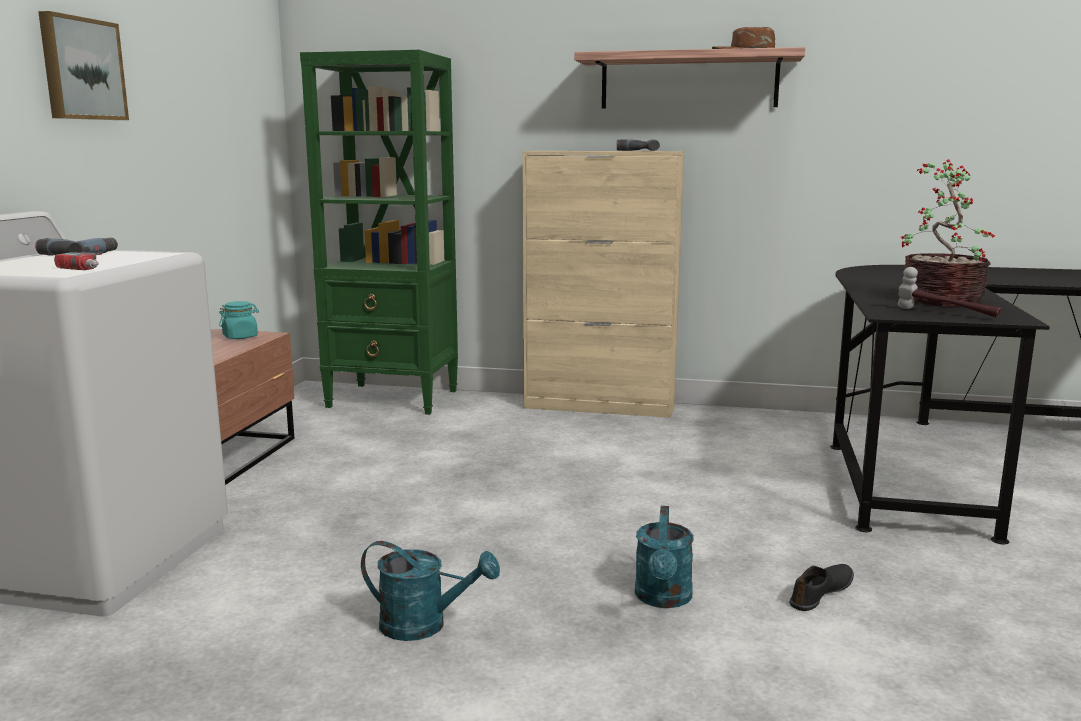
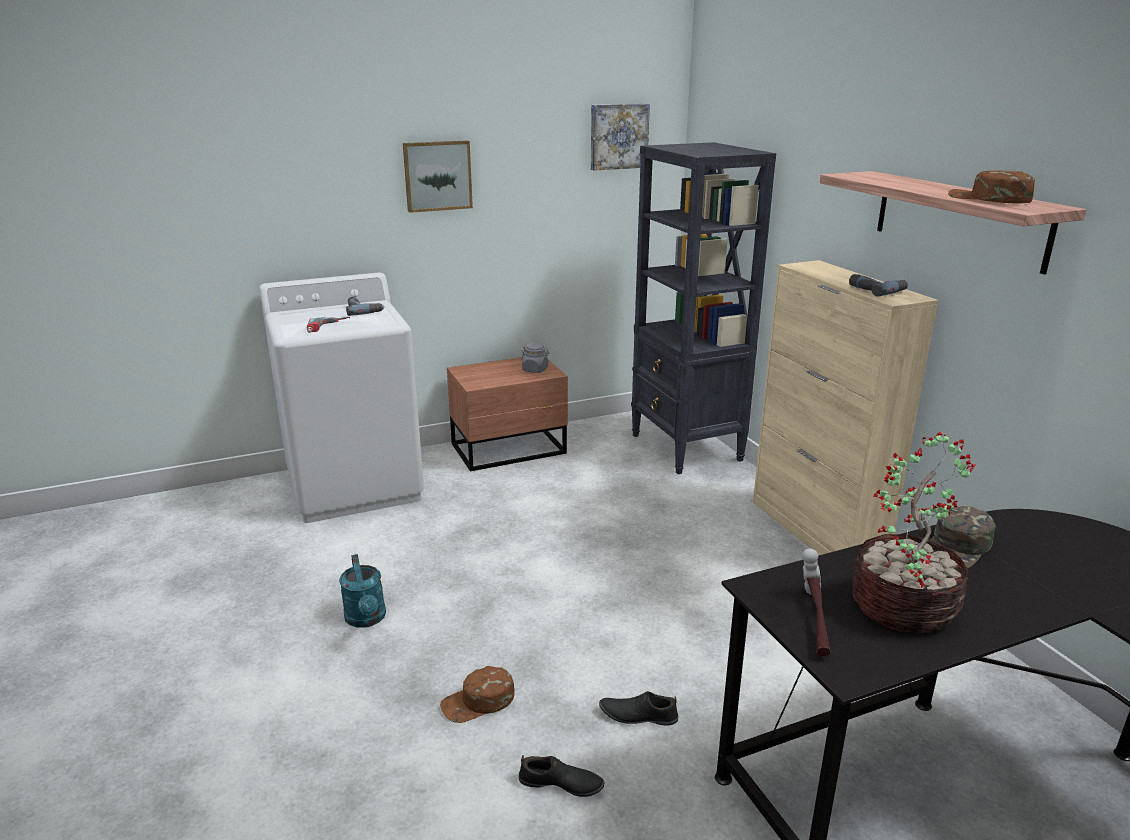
camera: 55 degrees right, 10 degrees up
turquoise jar [219,301,259,339] -> grey jar [521,343,549,373]
green bookcase [300,50,458,415] -> black bookcase [631,142,776,474]
turquoise watering can [635,506,694,608] -> brown cap [440,666,515,723]
none -> picture [591,103,650,170]
none -> black shoe [599,691,678,726]
none -> green cap [930,506,996,568]

